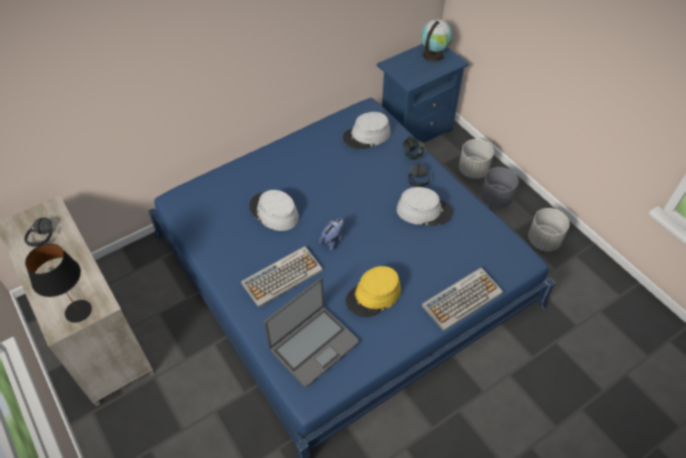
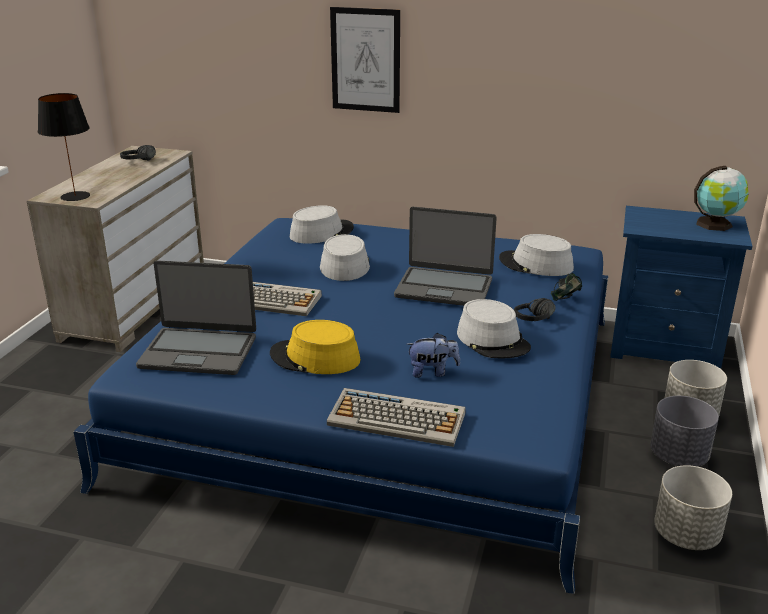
camera: 50 degrees right, 25 degrees down
plush toy [319,218,344,251] -> plush toy moved to [406,333,460,378]
none -> grey hat [290,205,354,244]
none -> picture [330,7,400,113]
none -> laptop [394,207,497,306]

